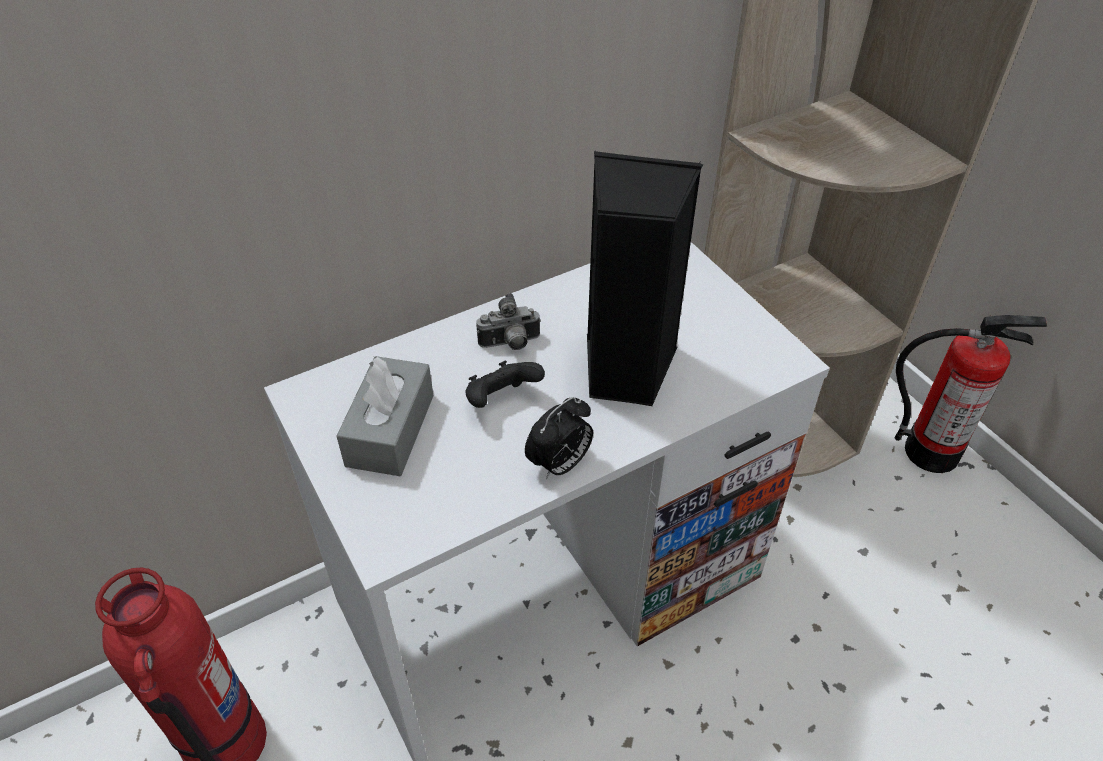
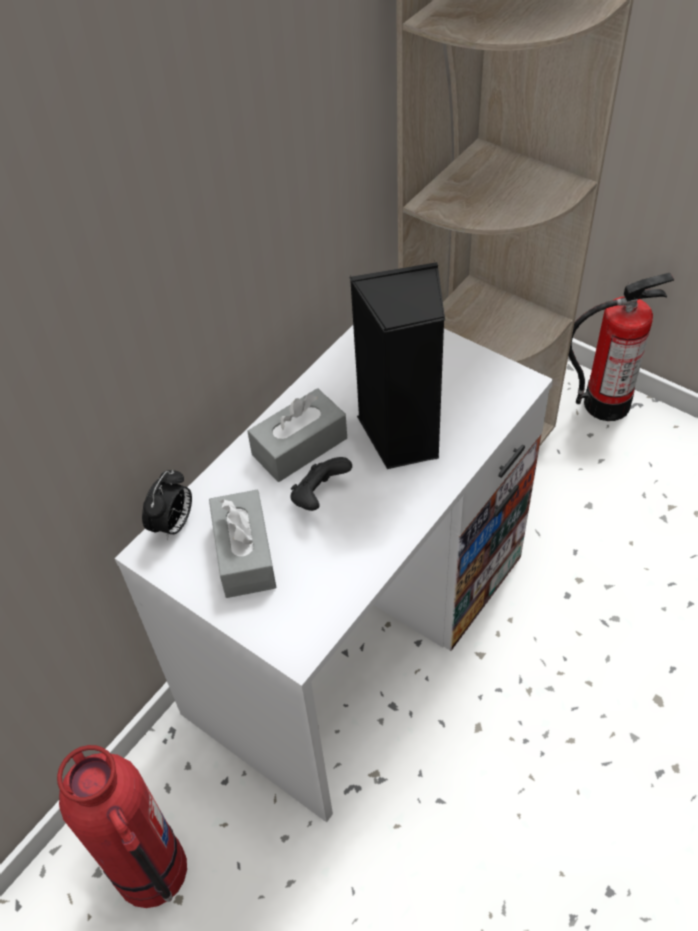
camera: 20 degrees left, 5 degrees up
camera [476,293,541,350] -> grey tissue box [247,388,347,482]
alarm clock [525,397,593,480] -> alarm clock moved to [142,470,192,540]

